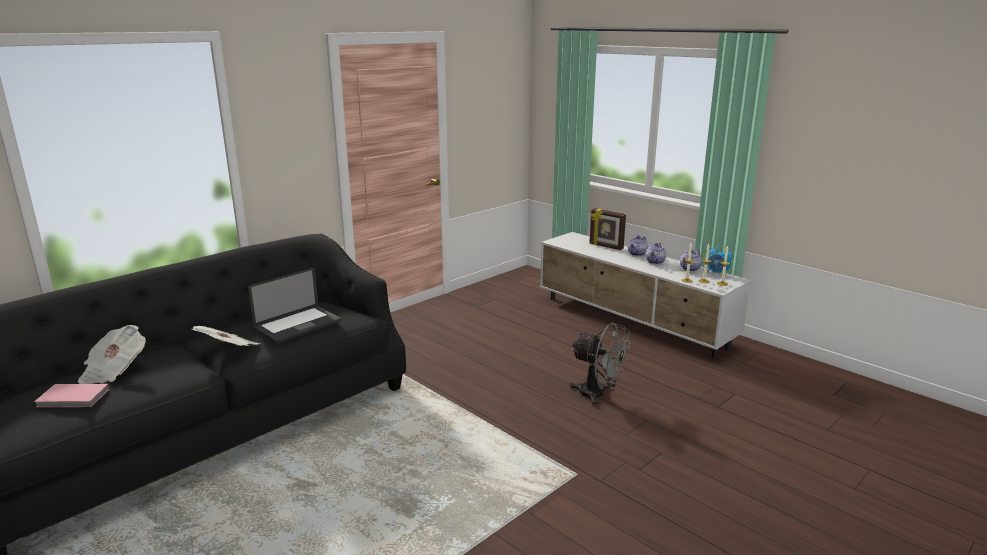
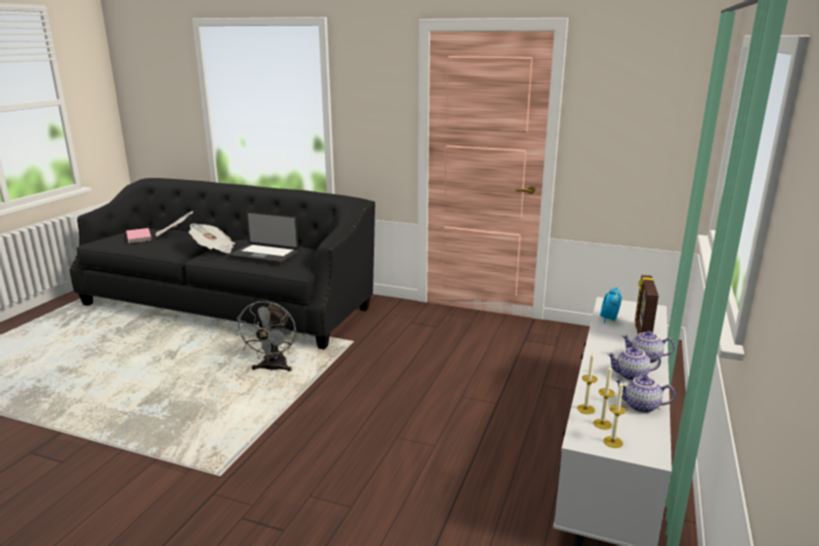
camera: 65 degrees right, 0 degrees up
grey fan [570,322,631,406] -> grey fan moved to [235,300,296,372]
alarm clock [707,246,732,273] -> alarm clock moved to [600,287,622,323]

